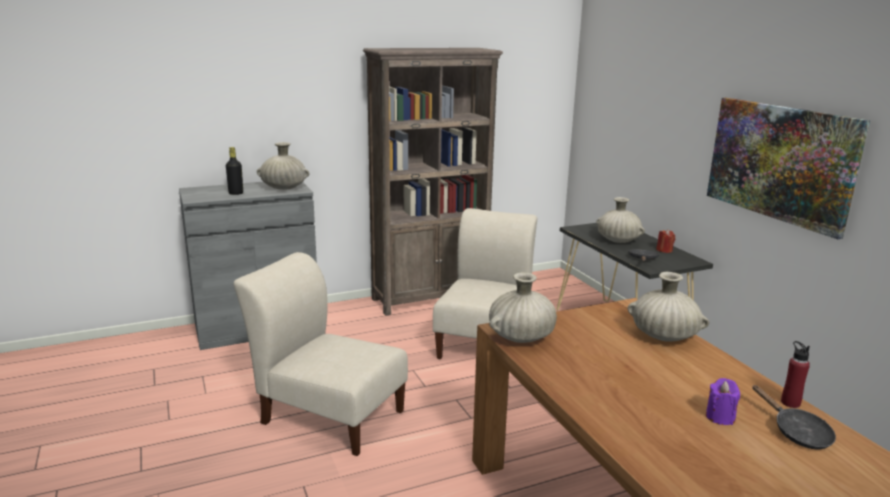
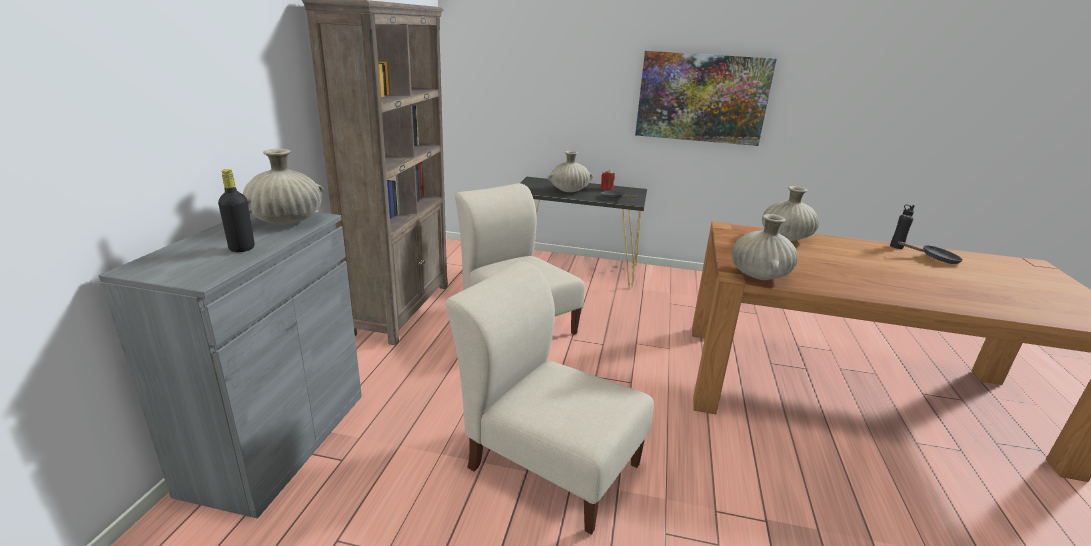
camera: 55 degrees left, 5 degrees up
beige chair [233,252,408,456] -> beige chair turned 60 degrees clockwise [445,261,654,534]
purple candle [706,378,740,425] -> none
red bottle [781,341,810,408] -> black bottle [890,204,915,249]

